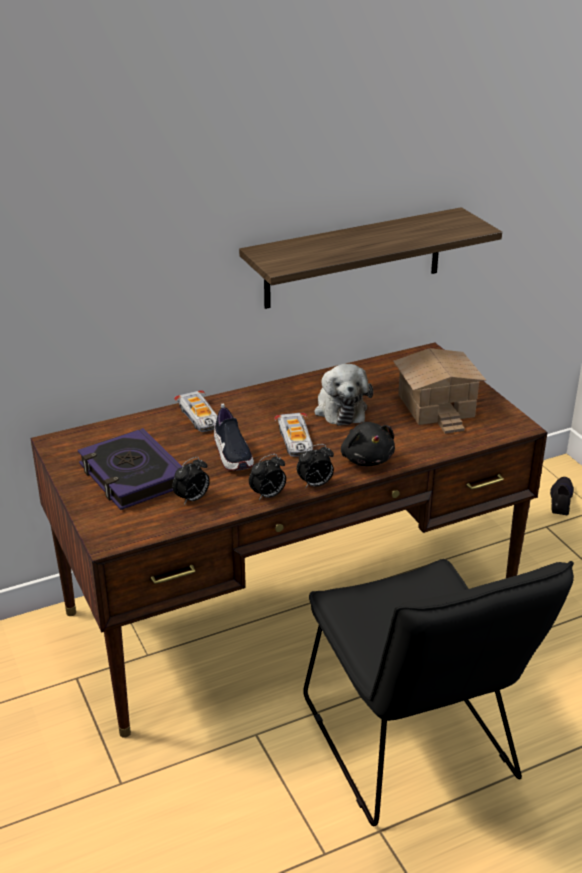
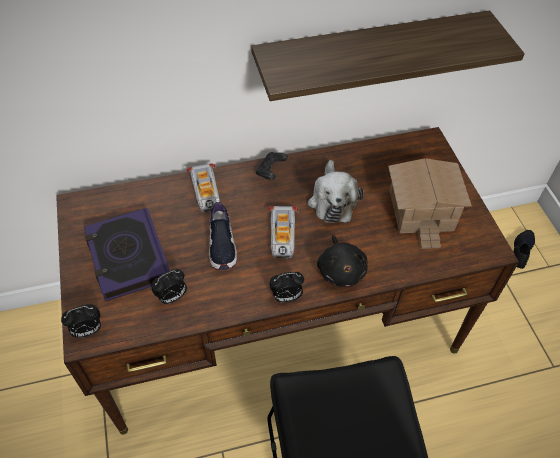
camera: 10 degrees right, 20 degrees up
alarm clock [249,454,286,500] -> alarm clock moved to [61,304,101,338]
none -> black game controller [256,152,288,180]

